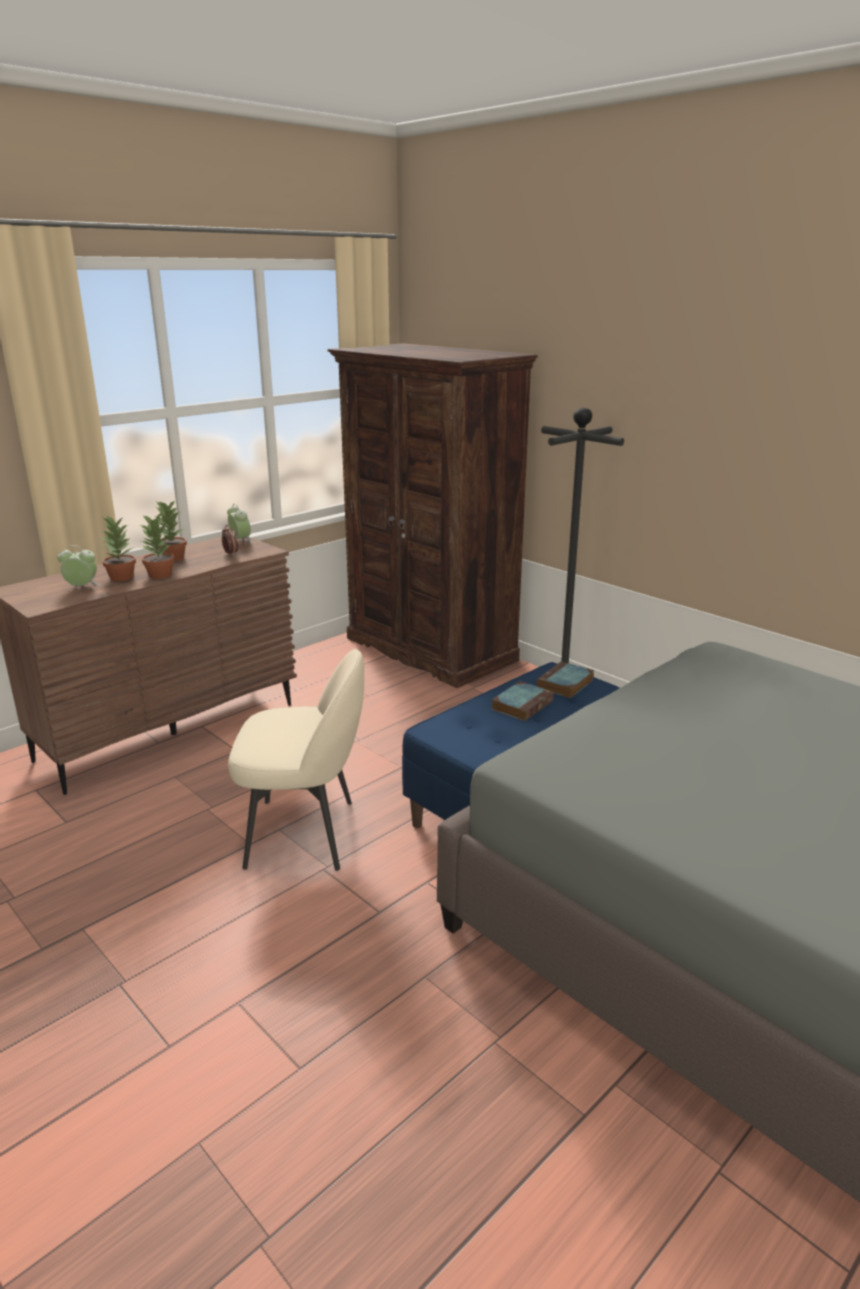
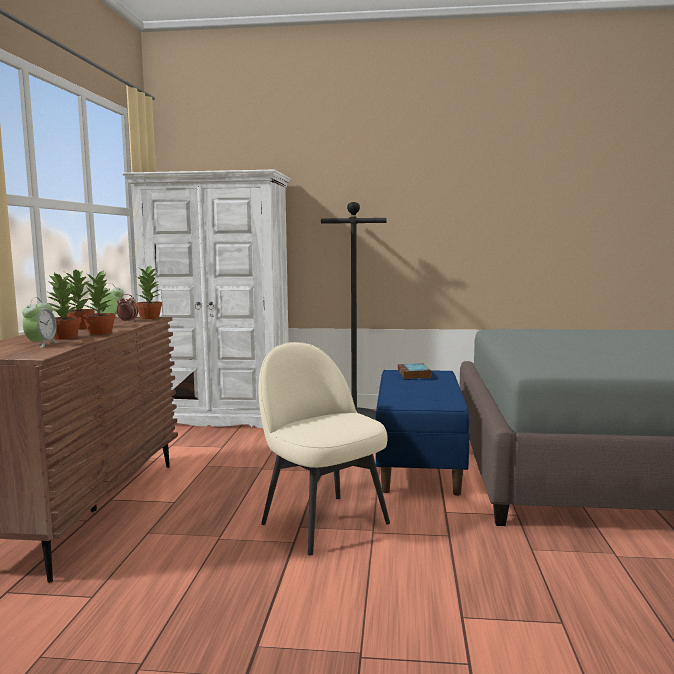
camera: 40 degrees left, 15 degrees down
alarm clock [57,545,100,586] -> alarm clock turned 135 degrees clockwise [22,297,58,348]
beige chair [228,649,364,871] -> beige chair turned 90 degrees counterclockwise [259,342,390,555]
brown wardrobe [327,343,538,688] -> white wardrobe [122,170,291,428]
book [492,681,554,721] -> none
none -> potted plant [136,265,162,319]

